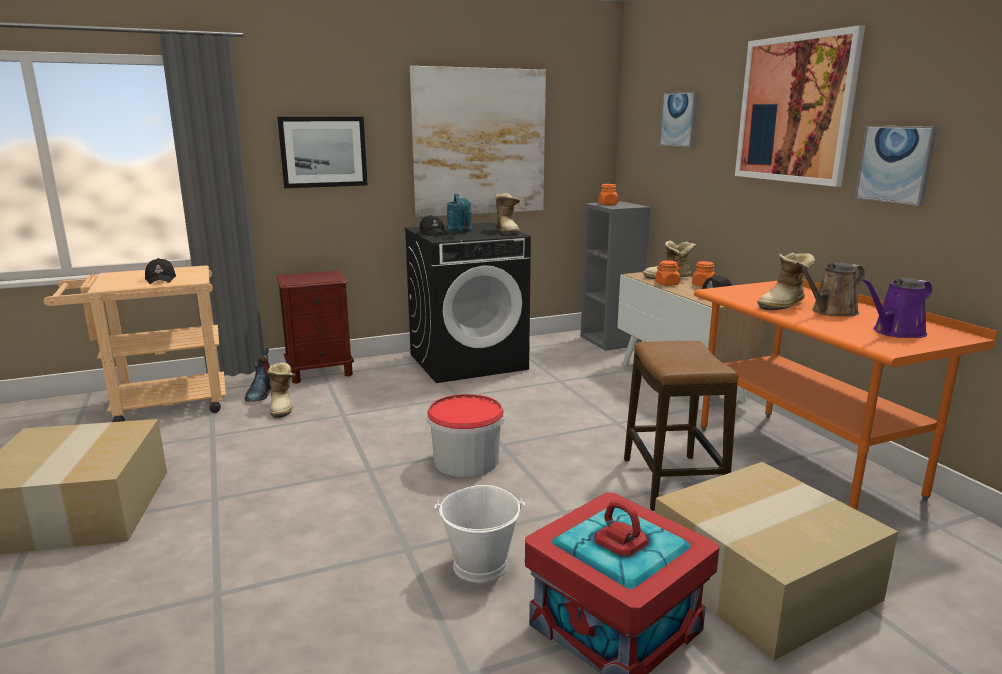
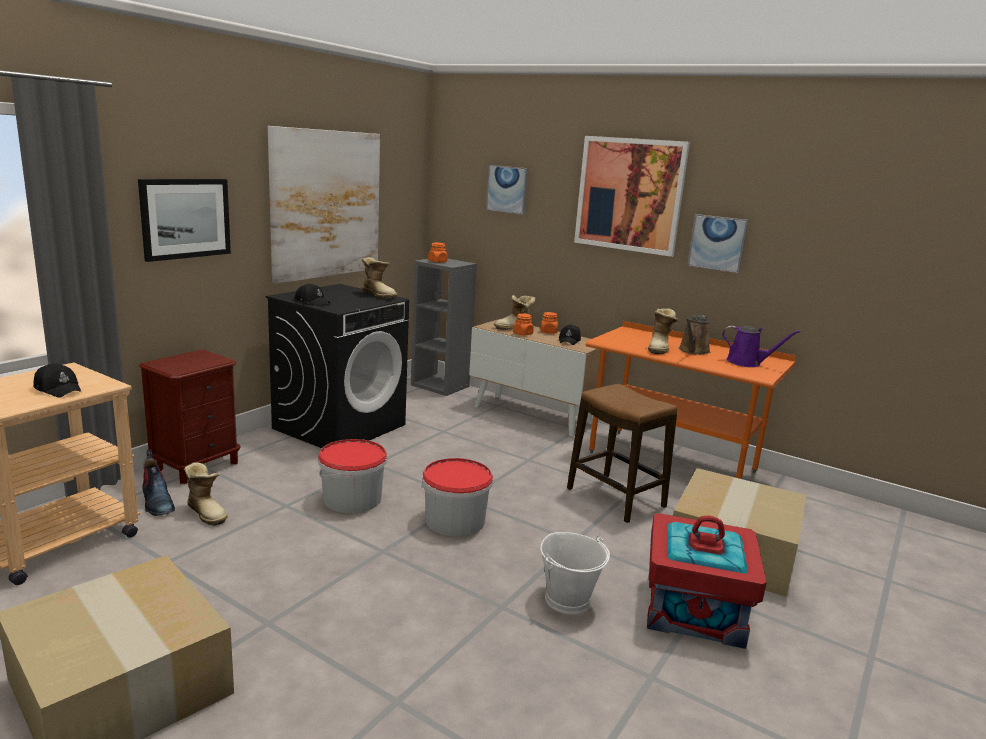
camera: 35 degrees left, 0 degrees up
turquoise watering can [447,194,472,233] -> none
purple watering can [862,278,932,338] -> purple watering can turned 90 degrees counterclockwise [722,326,801,367]
none -> bucket [318,439,387,513]

